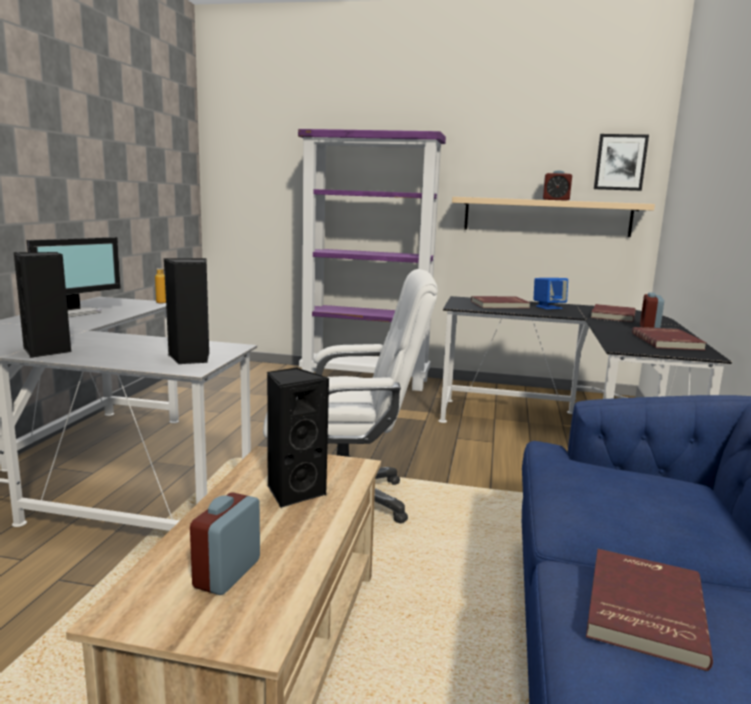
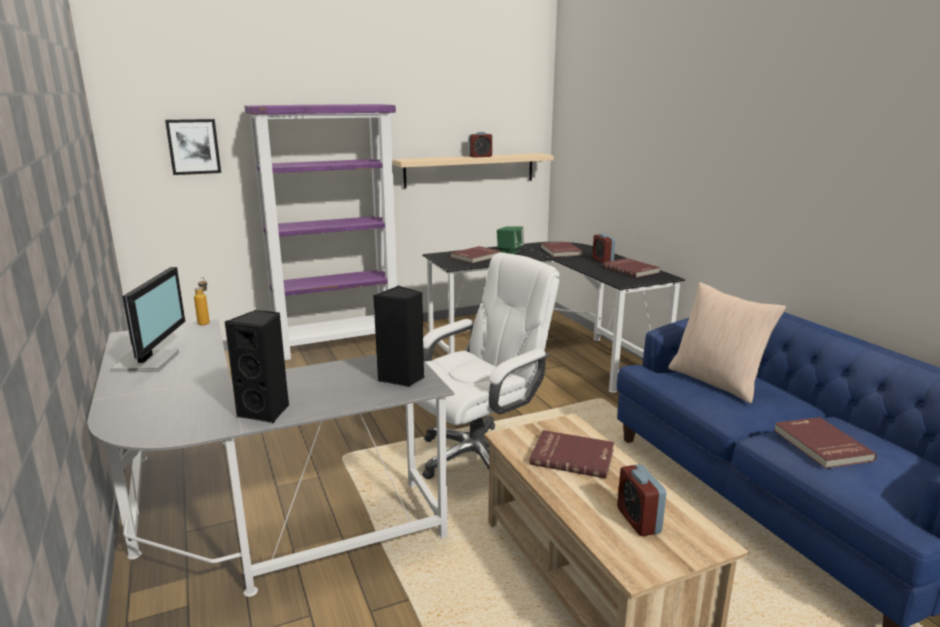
camera: 35 degrees left, 5 degrees up
black speaker [267,367,329,508] -> red book [529,430,614,479]
blue speaker [534,278,568,309] -> green speaker [497,226,524,254]
picture [594,134,649,191] -> picture moved to [165,119,221,175]
none -> beige pillow [668,282,786,404]

